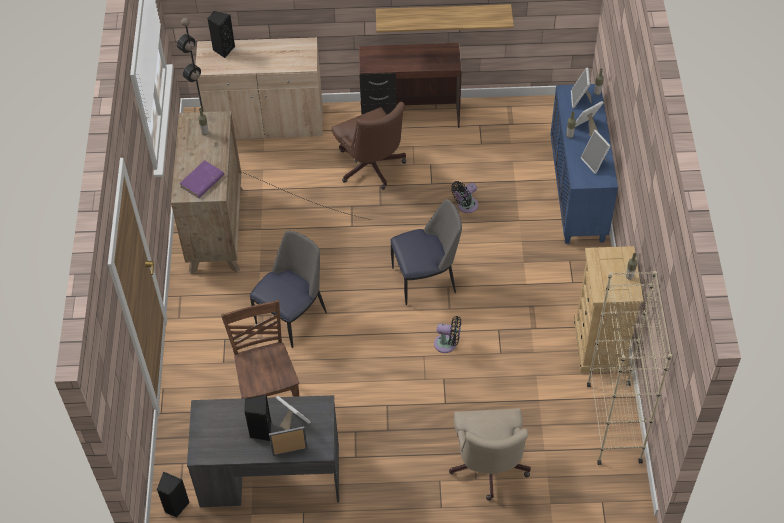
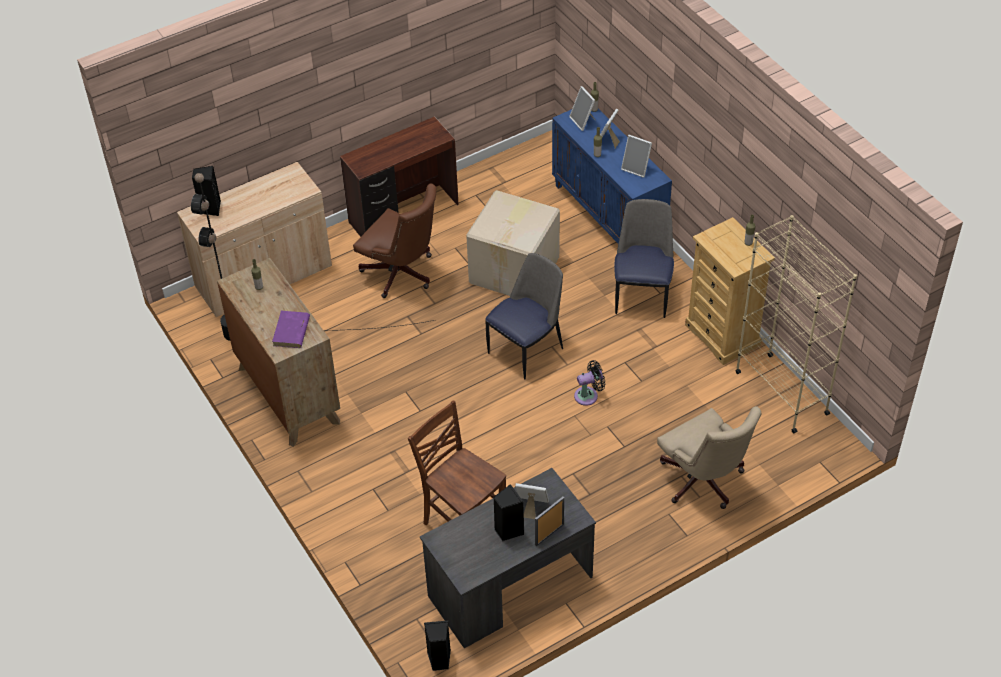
camera: 30 degrees left, 5 degrees down
chair [250,231,327,348] -> chair moved to [614,199,674,318]
shelf [376,4,514,32] -> none
black fan [451,181,478,213] -> cardboard box [466,190,560,296]

